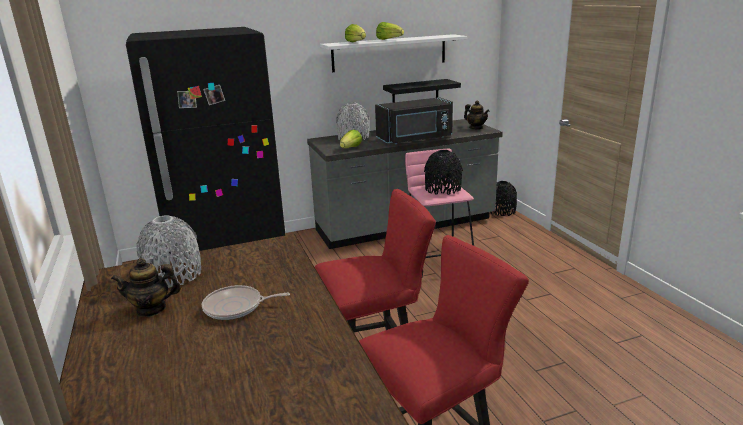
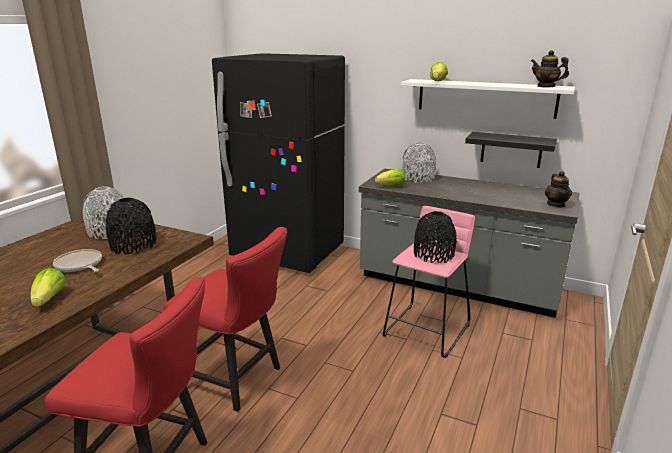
camera: 45 degrees right, 0 degrees up
teapot [111,258,181,317] -> teapot moved to [531,50,569,88]
black microwave [375,97,453,144] -> none
lettuce [376,22,404,40] -> lettuce moved to [31,268,66,307]
black vase [490,181,517,216] -> black vase moved to [106,198,156,255]

